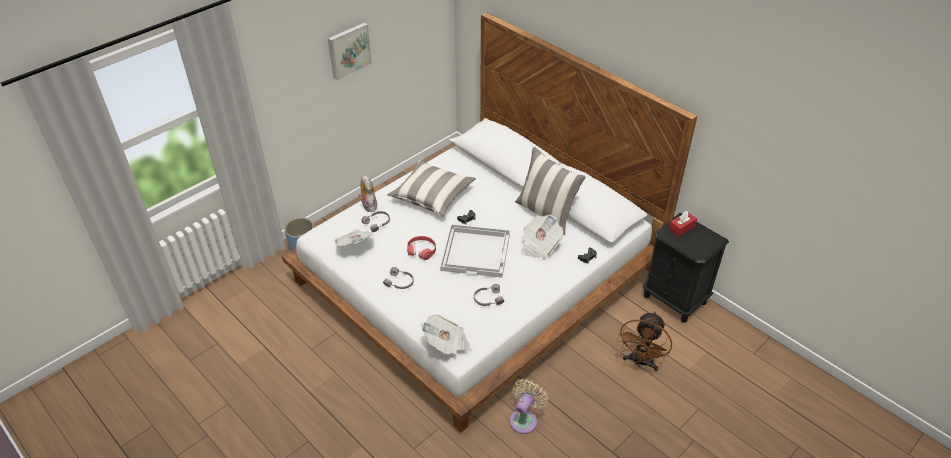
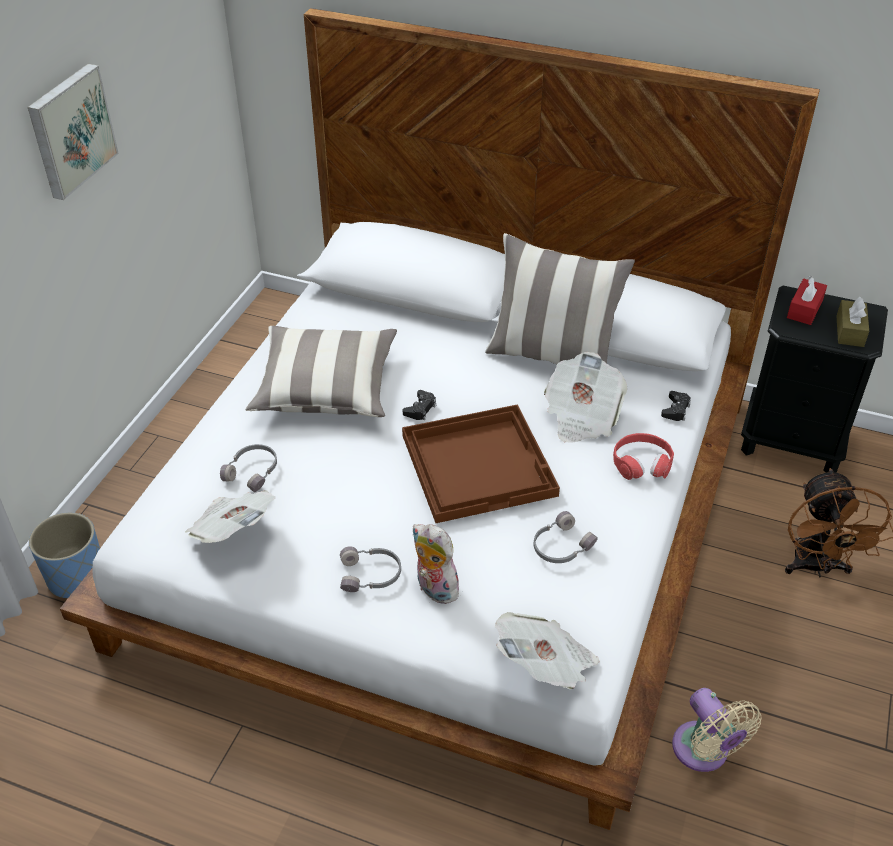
camera: 25 degrees left, 0 degrees up
plush toy [358,175,377,212] -> plush toy moved to [413,524,459,604]
red headphones [407,236,436,260] -> red headphones moved to [613,433,674,480]
white tray [440,224,510,278] -> brown tray [402,404,560,523]
beige fan [510,379,548,434] -> beige fan turned 150 degrees clockwise [672,688,761,772]
none -> brown tissue box [837,297,869,347]

